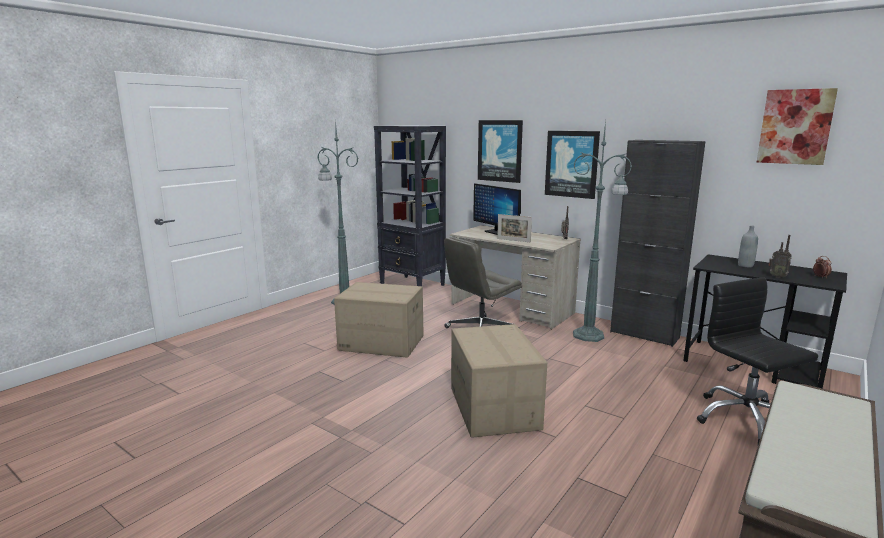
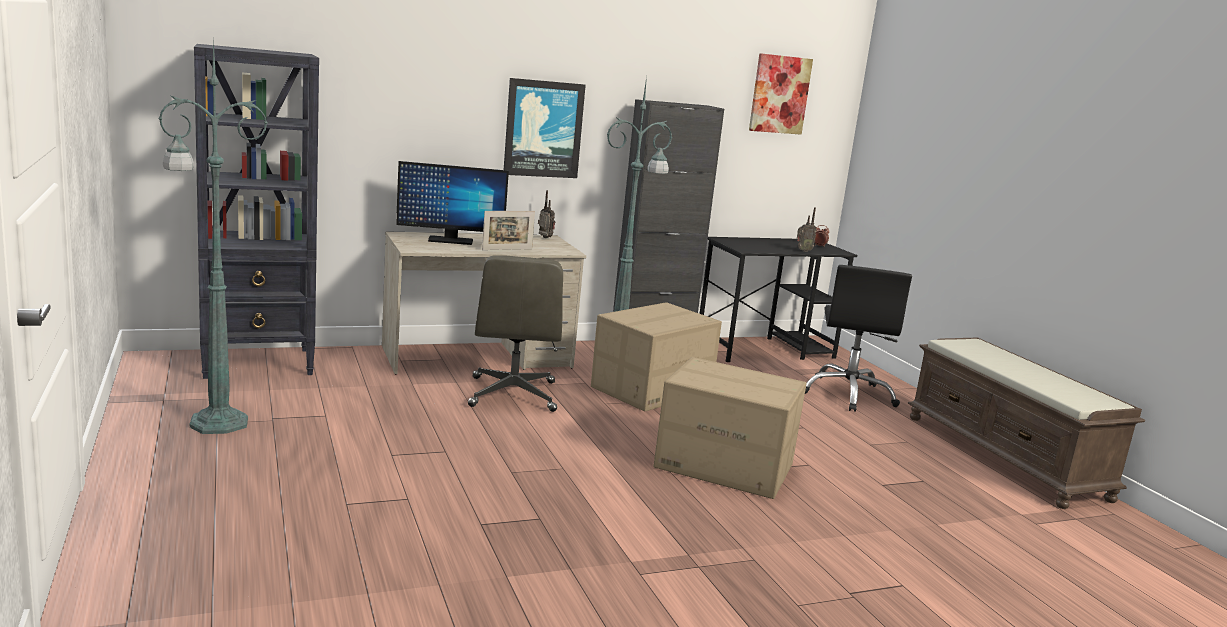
camera: 60 degrees left, 0 degrees up
cardboard box [334,282,424,358] -> cardboard box moved to [591,302,722,411]
picture [478,120,523,183] -> none
black office chair [697,277,818,444] -> black office chair turned 90 degrees counterclockwise [805,265,912,412]
grey bottle [738,225,758,267] -> none

